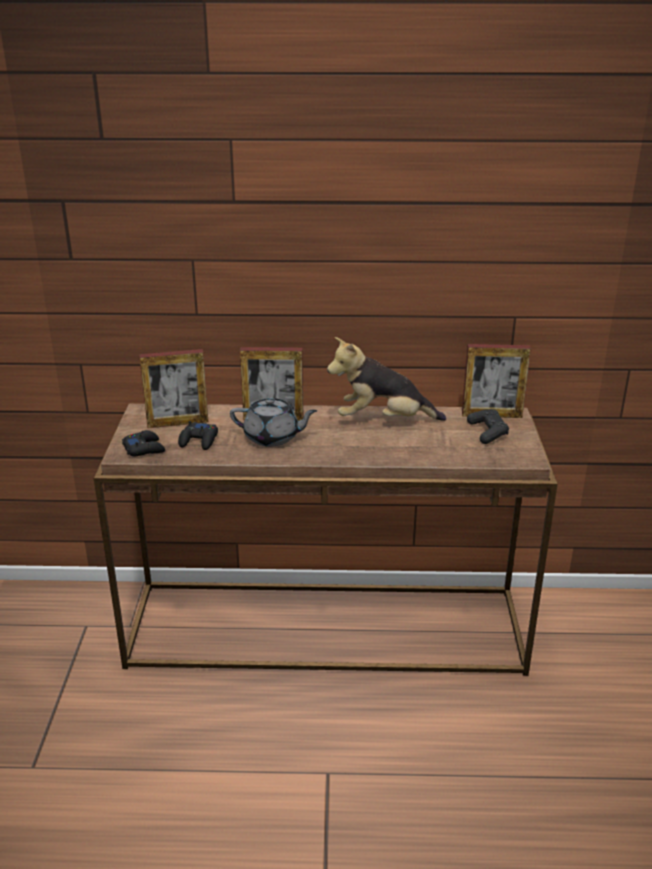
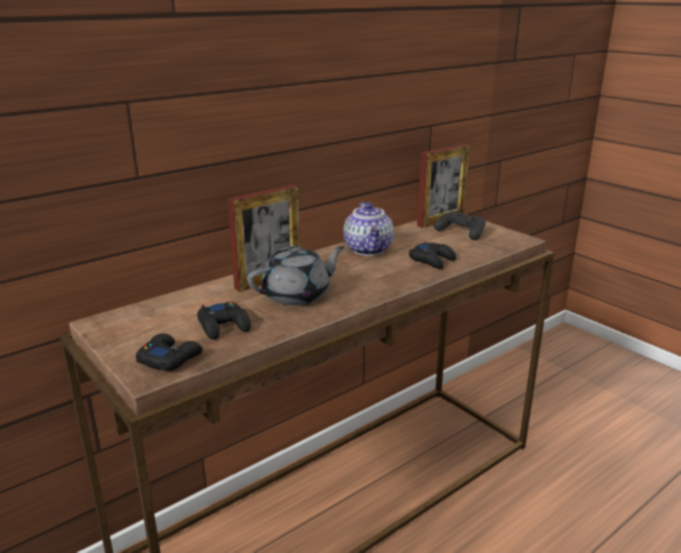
camera: 40 degrees left, 5 degrees down
picture frame [139,349,208,428] -> none
plush toy [327,337,446,421] -> teapot [343,202,394,256]
none -> black game controller [409,242,456,269]

